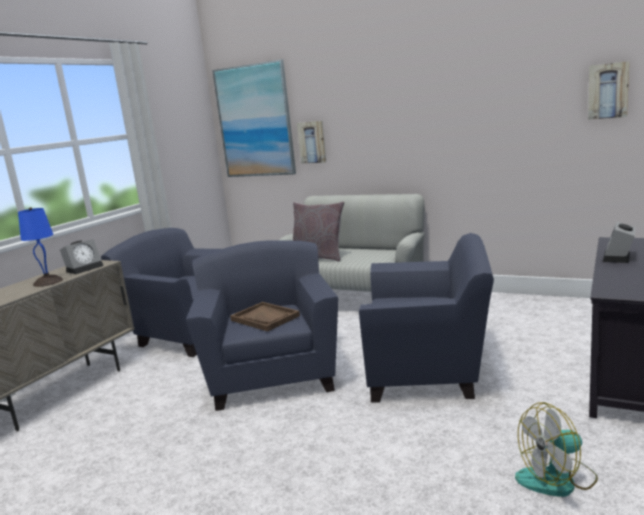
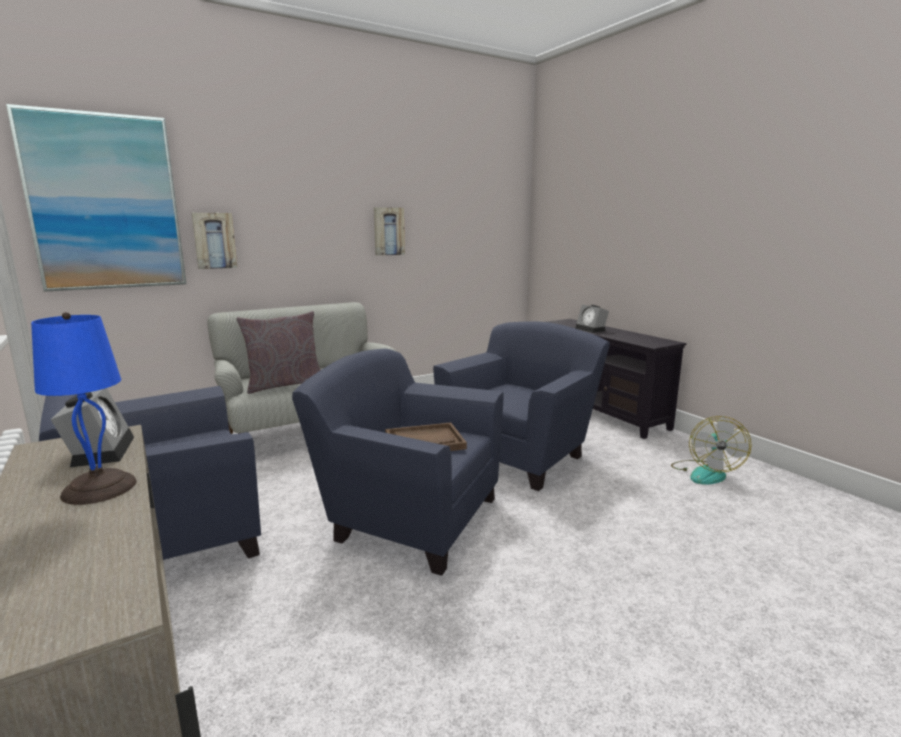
camera: 60 degrees left, 0 degrees up
picture [588,61,629,120] -> picture moved to [374,207,405,256]

